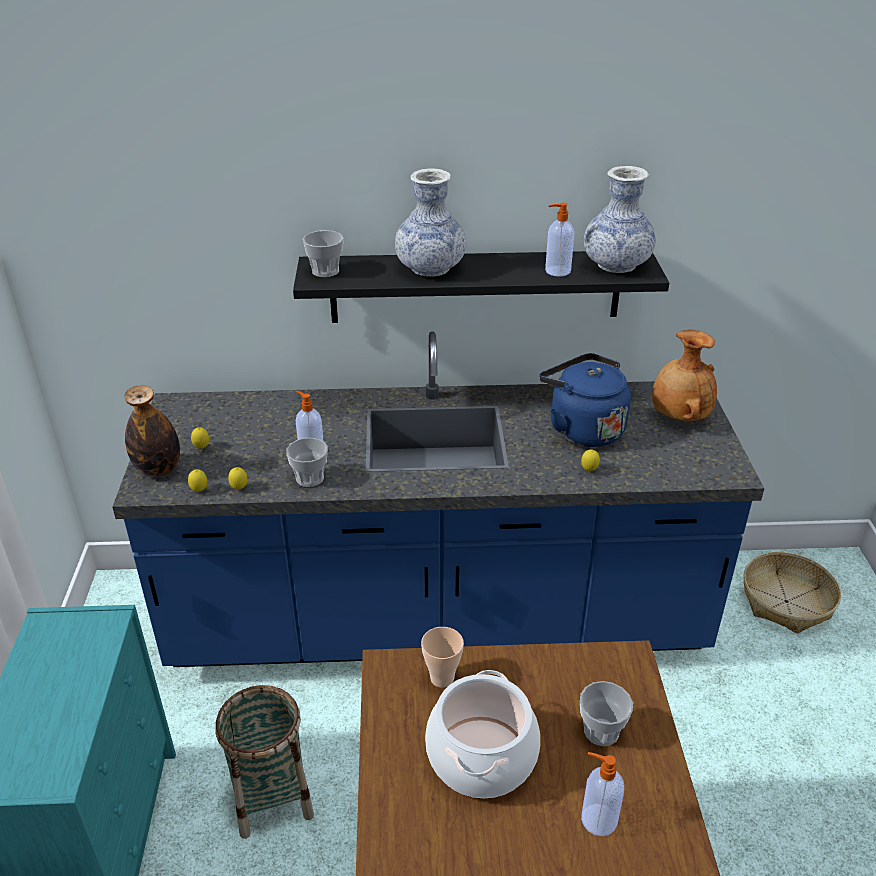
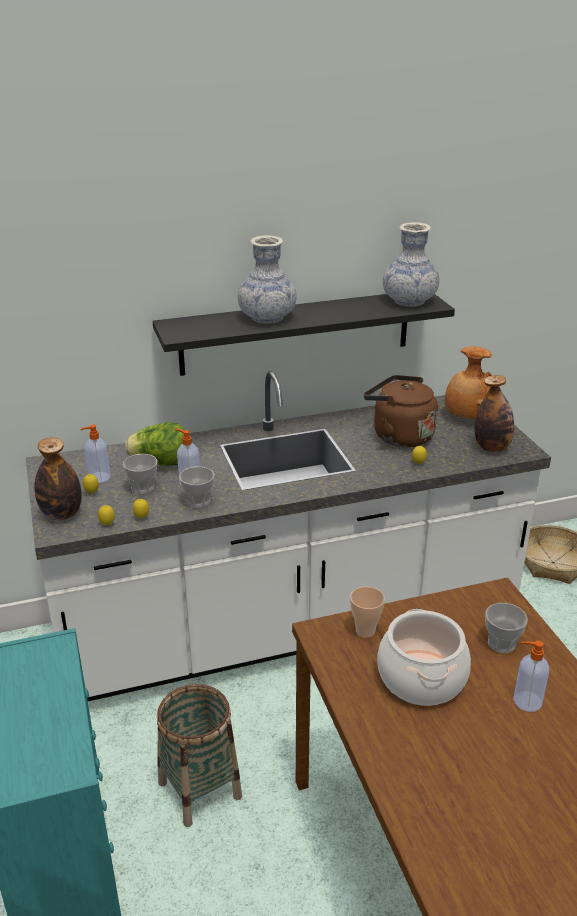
camera: 15 degrees left, 5 degrees down
blue counter [112,331,764,667] -> white counter [26,371,551,701]
cup [303,230,344,277] -> cup moved to [123,454,157,494]
blue kettle [539,353,631,447] -> brown kettle [364,375,438,448]
soap dispenser [545,202,574,276] -> soap dispenser moved to [80,424,110,483]
none -> lettuce [125,422,184,466]
none -> bottle [474,375,514,452]

